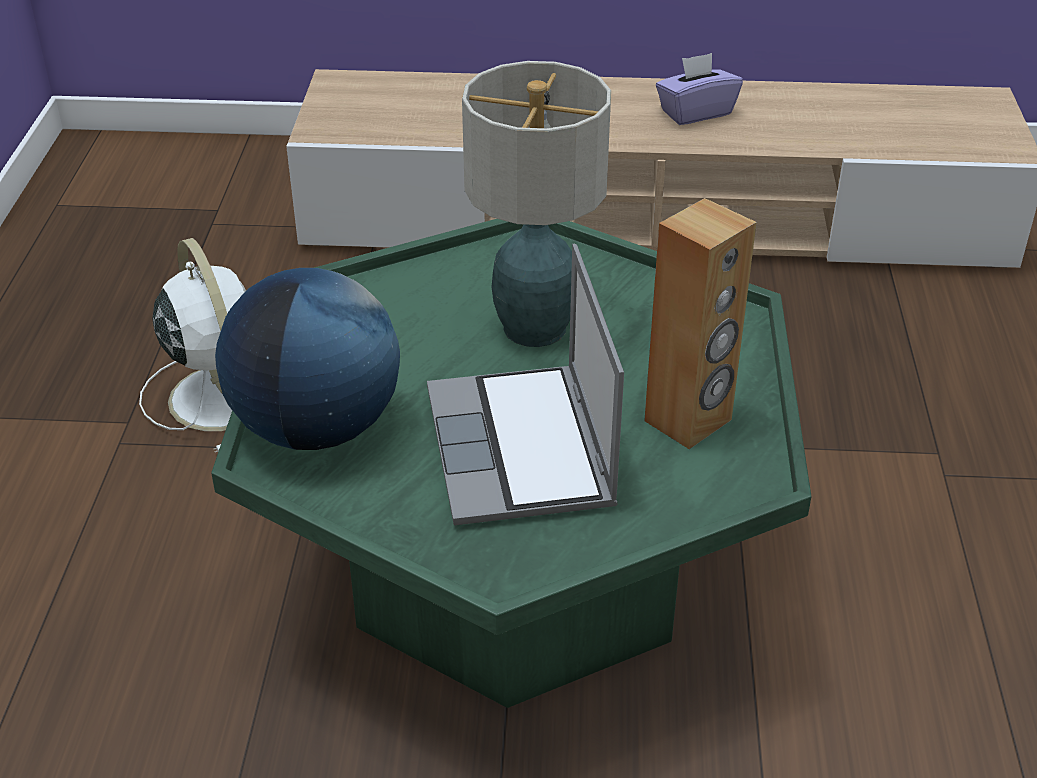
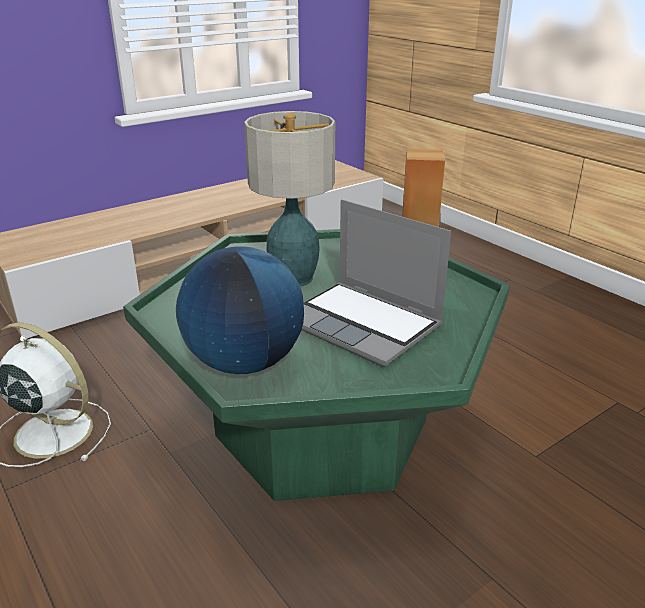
camera: 40 degrees left, 10 degrees down
purple tissue box [656,53,743,125] -> none

